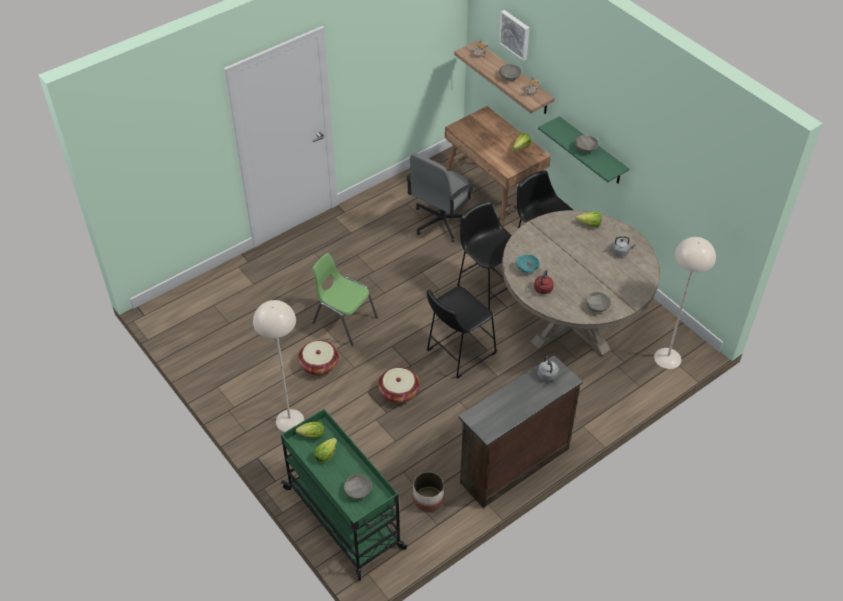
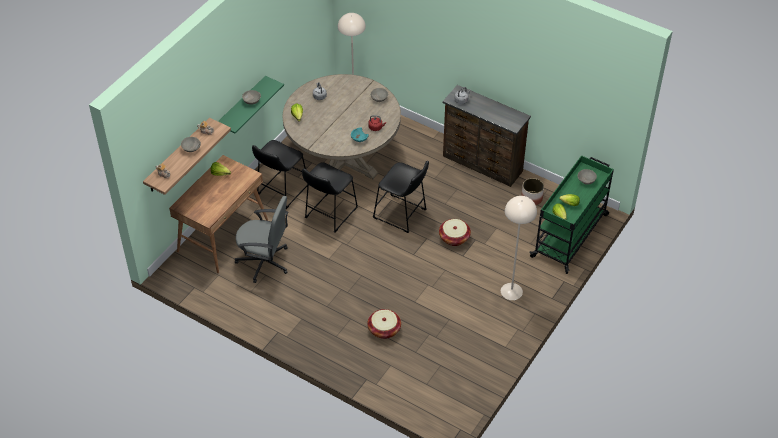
camera: 110 degrees left, 0 degrees up
basket [298,340,339,376] -> basket moved to [367,309,401,339]
green chair [312,253,378,346] -> none
picture [499,10,530,61] -> none

